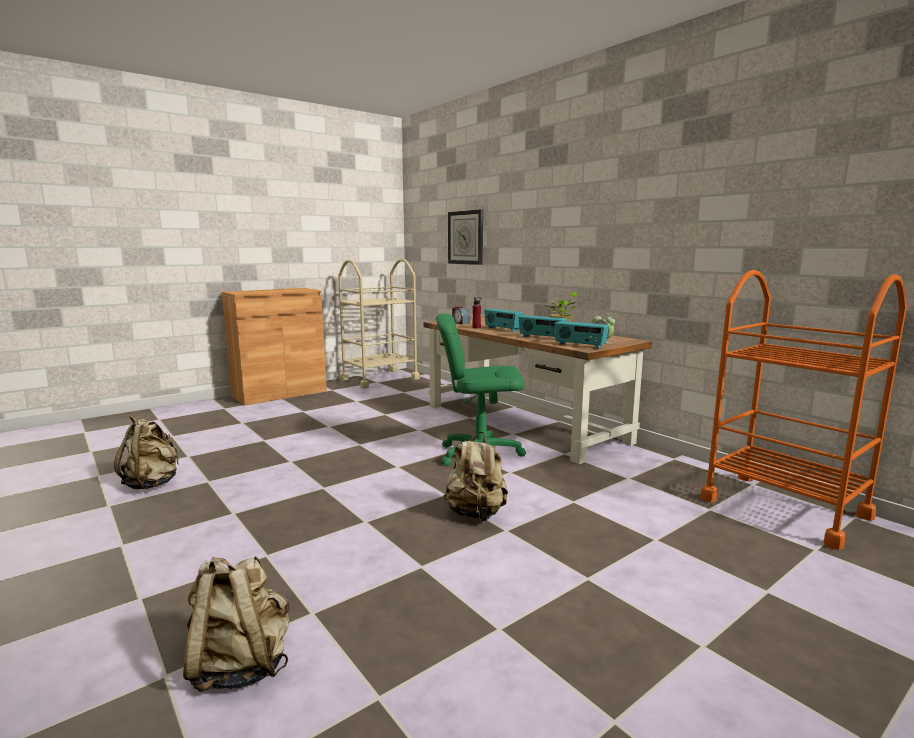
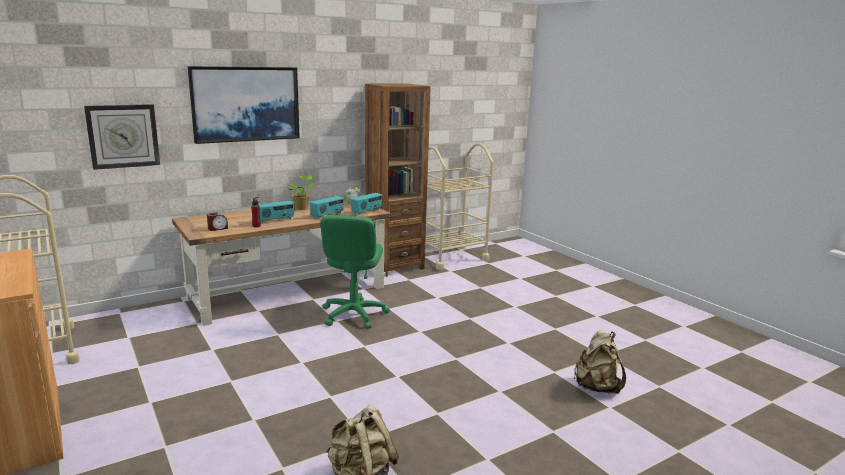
camera: 85 degrees left, 5 degrees up
beige backpack [443,432,508,521] -> none
orange cart [700,270,907,550] -> beige cart [425,143,493,270]
none -> picture [188,66,300,144]
none -> brown bookcase [365,83,431,277]

